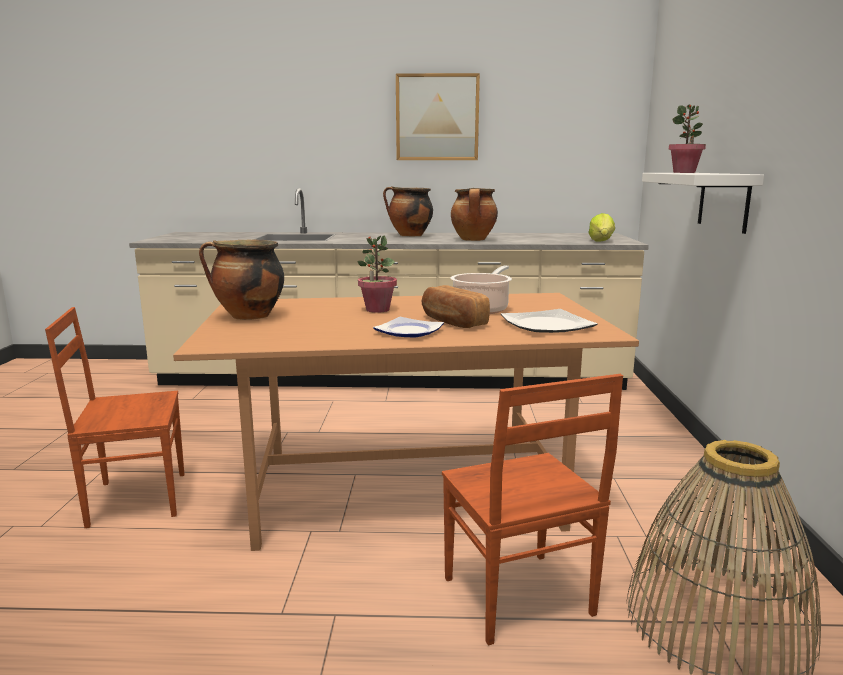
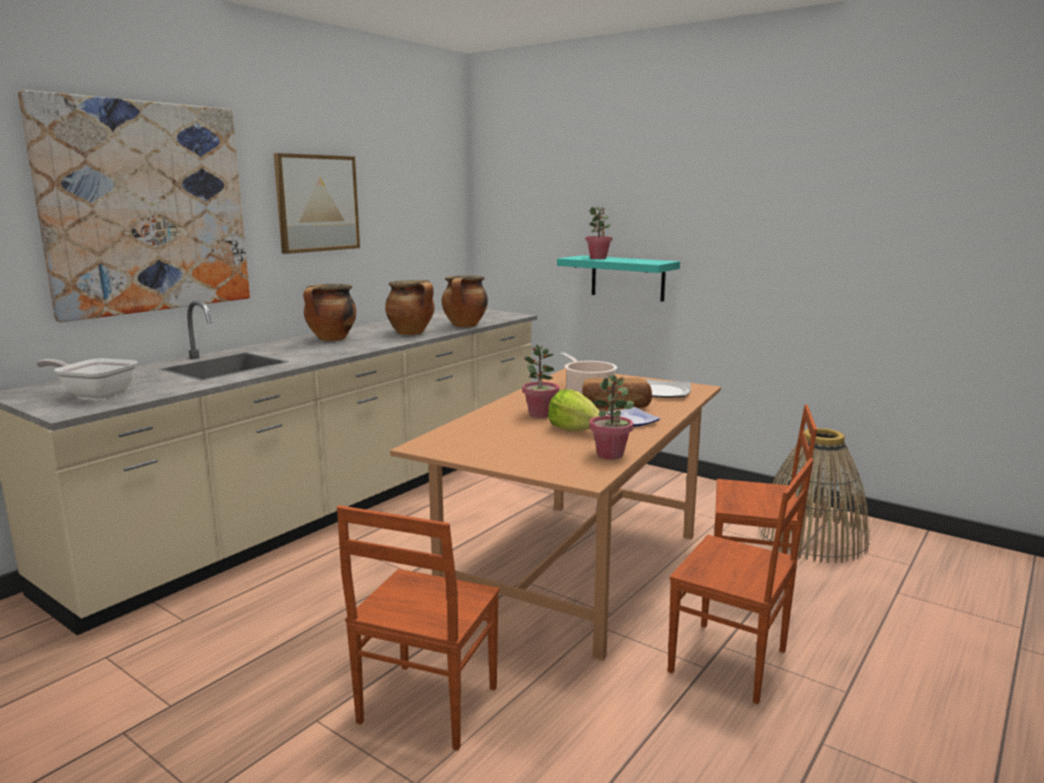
camera: 55 degrees left, 0 degrees up
cooking pot [199,239,284,320] -> cooking pot moved to [442,275,488,327]
lettuce [588,213,615,241] -> lettuce moved to [548,389,600,431]
white shelf [642,173,764,234] -> turquoise shelf [557,255,680,302]
none -> picture [18,90,250,322]
none -> frying pan [36,358,137,399]
none -> potted plant [589,375,634,459]
none -> brown chair [668,458,814,704]

